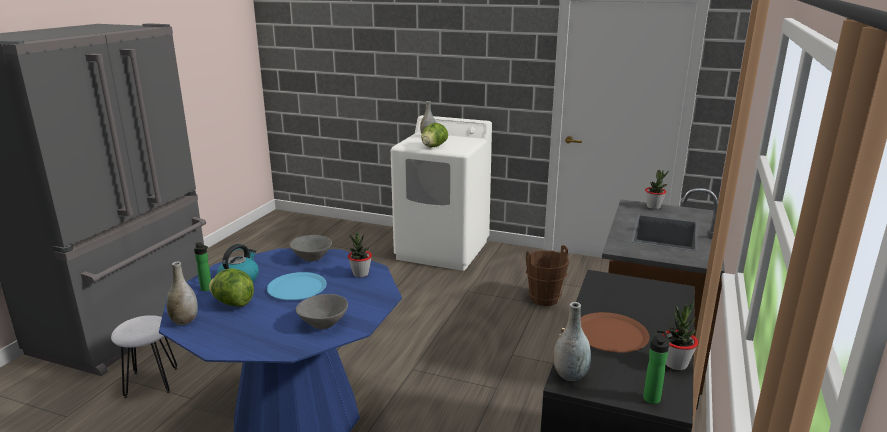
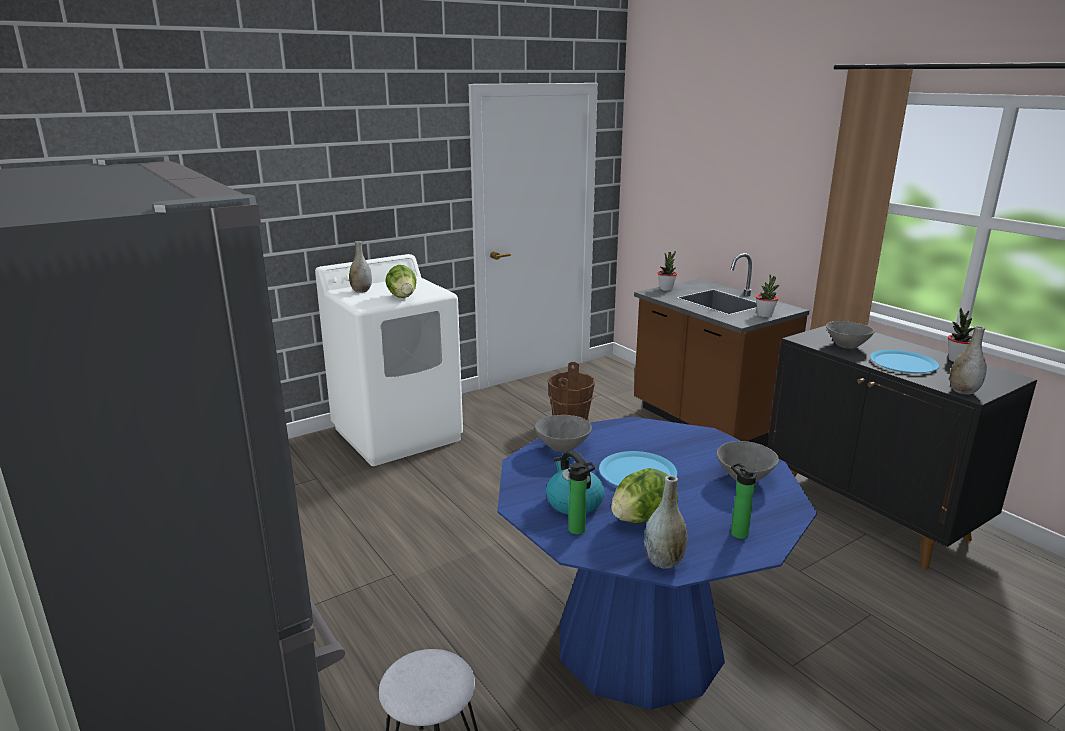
camera: 55 degrees left, 0 degrees up
potted plant [348,232,372,277] -> potted plant moved to [756,275,779,317]
brown plate [581,312,650,353] -> blue plate [870,350,939,373]
bottle [643,330,670,404] -> bottle moved to [731,463,756,539]
none -> grey bowl [826,321,875,349]

